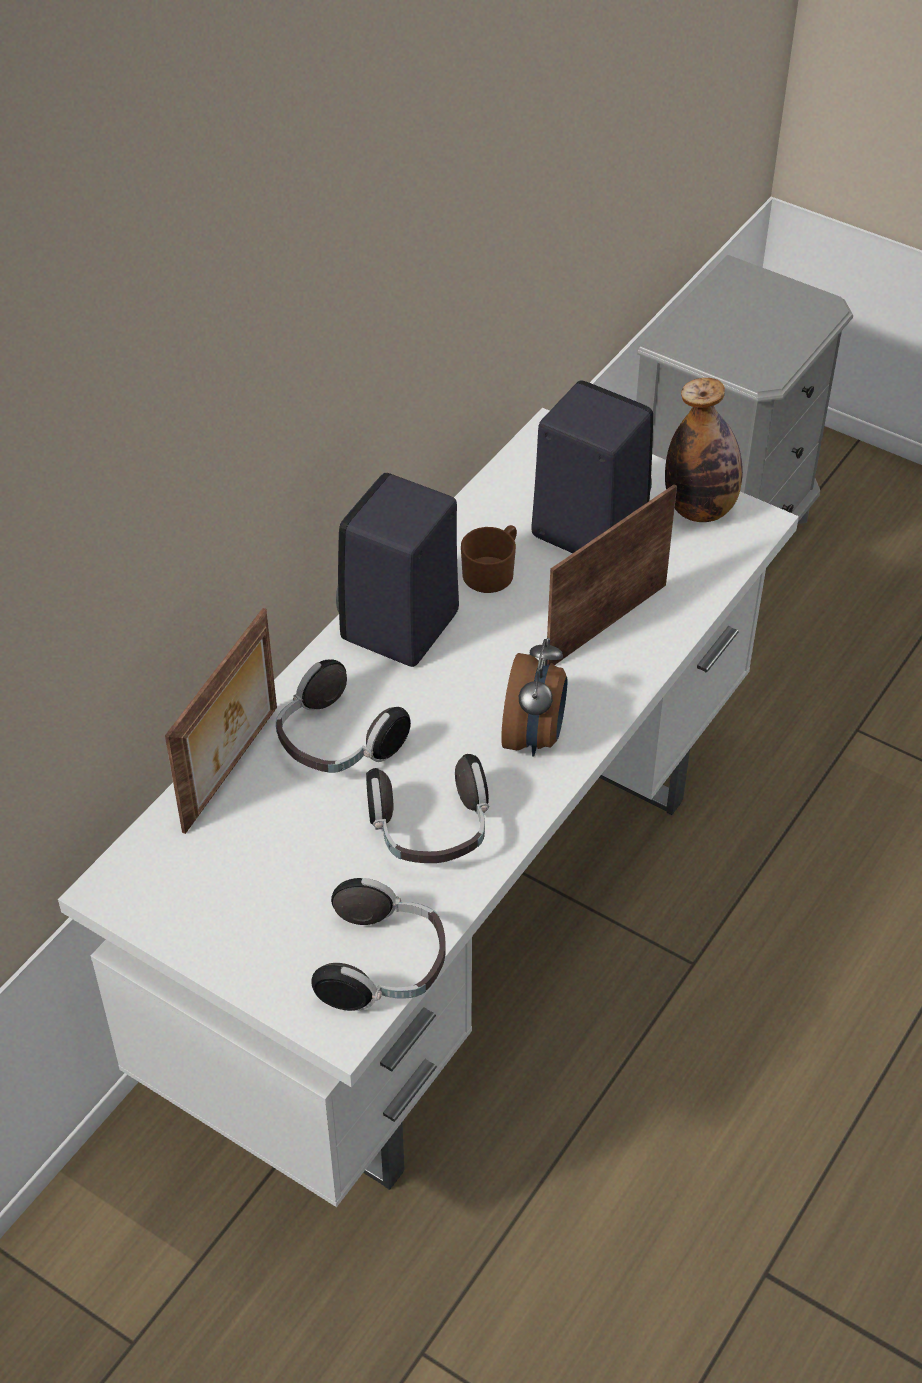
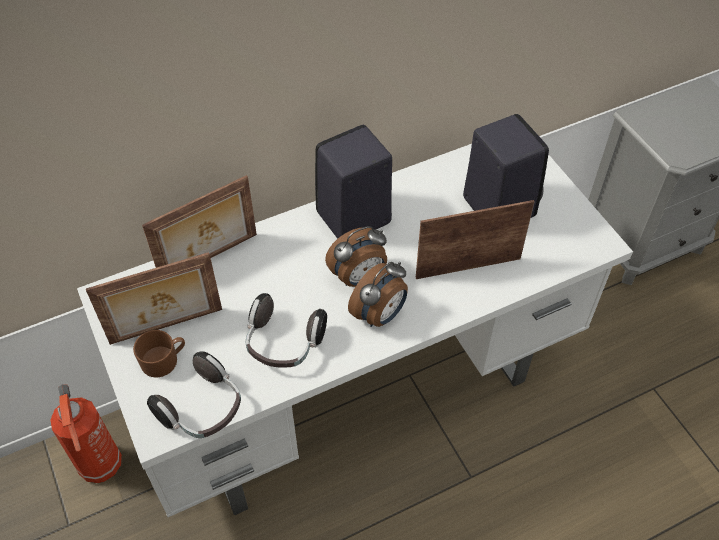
camera: 30 degrees right, 5 degrees up
headphones [276,659,411,773] -> none
brown mug [461,525,517,593] -> brown mug moved to [133,330,185,377]
bottle [665,378,743,522] -> none
none -> fire extinguisher [50,384,122,483]
none -> picture frame [86,252,222,345]
none -> alarm clock [325,226,387,287]

